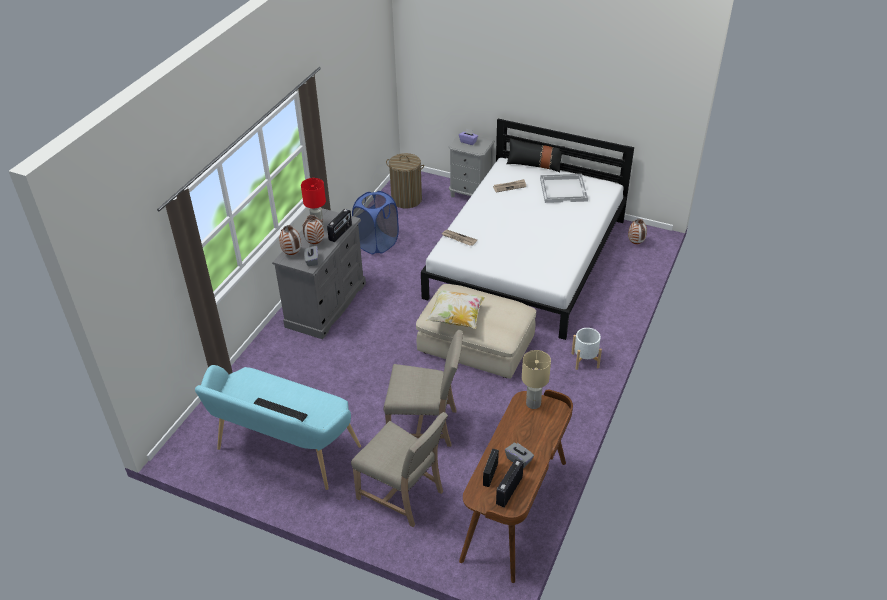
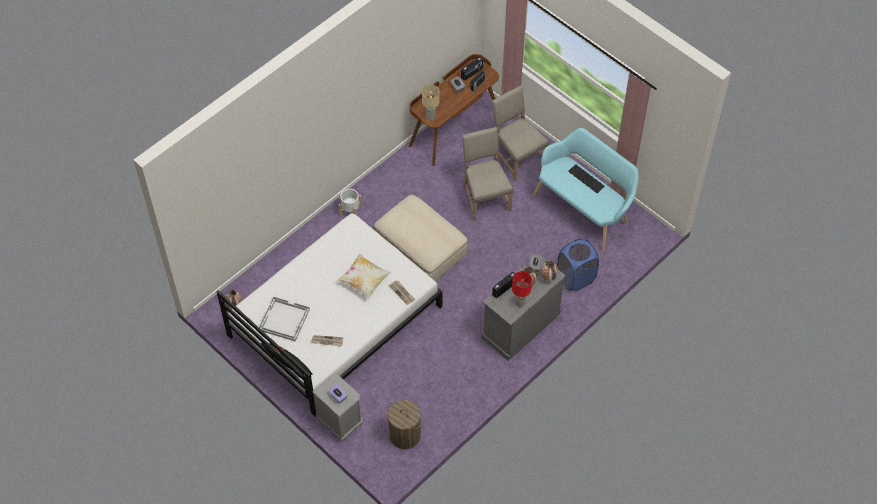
camera: 160 degrees left, 15 degrees up
blue laundry basket [352,191,399,254] -> blue laundry basket moved to [557,239,599,291]
beige chair [383,330,463,447] -> beige chair turned 45 degrees clockwise [462,127,513,221]
pillow [426,289,486,329] -> pillow moved to [337,254,392,299]

